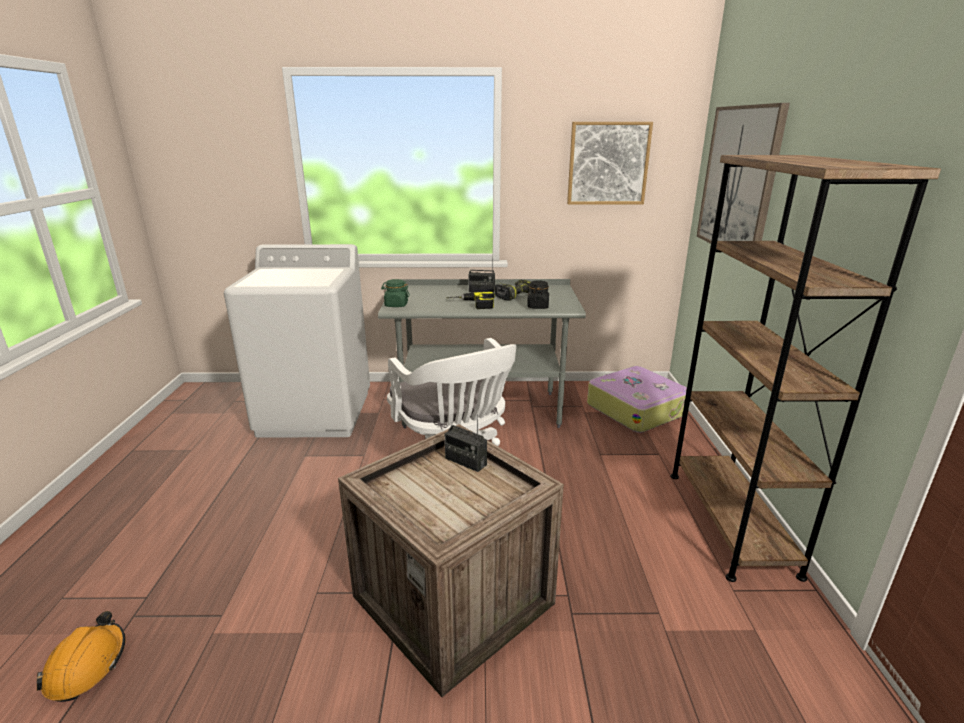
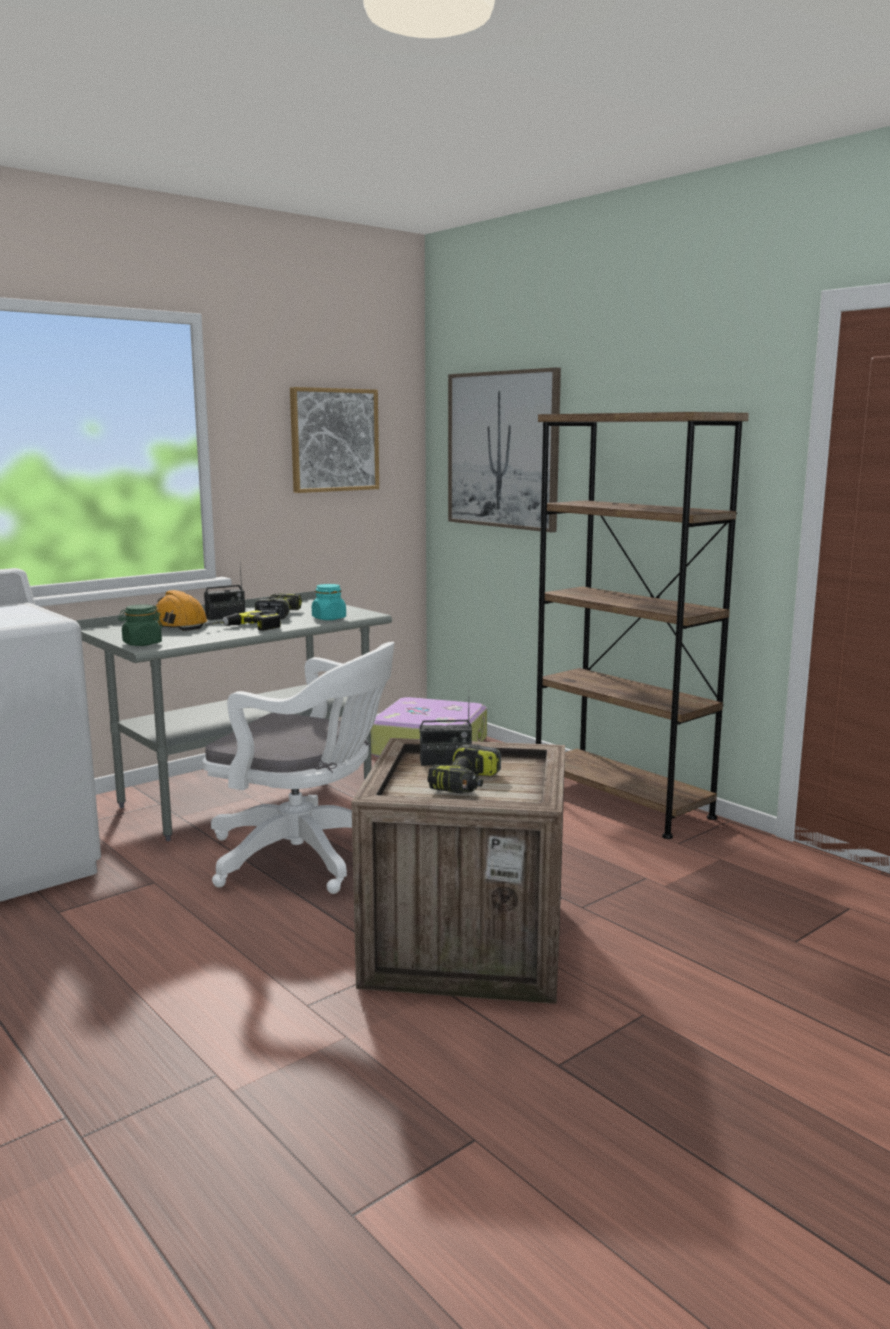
camera: 40 degrees left, 10 degrees down
orange hard hat [37,611,125,702] -> orange hard hat moved to [155,590,208,631]
black jar [527,280,549,309] -> turquoise jar [312,584,346,620]
none -> power drill [427,744,501,794]

